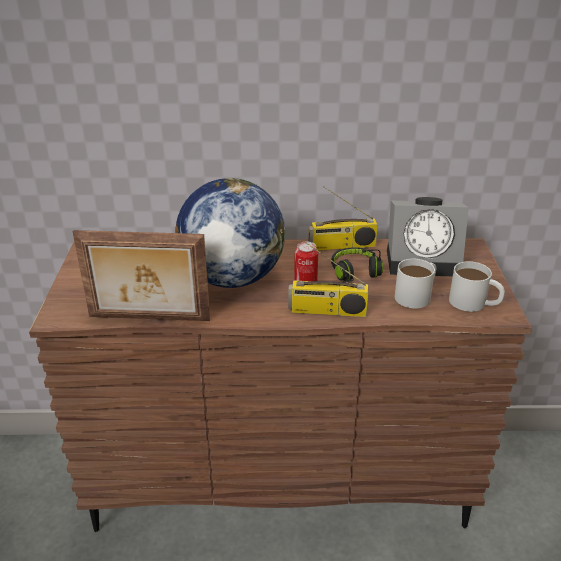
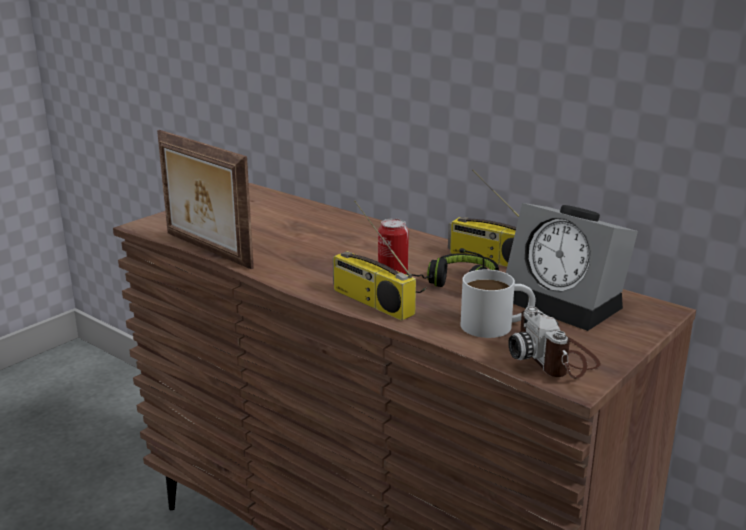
camera: 40 degrees right, 10 degrees down
globe [175,178,285,288] -> none
white mug [449,261,505,312] -> camera [508,306,601,379]

